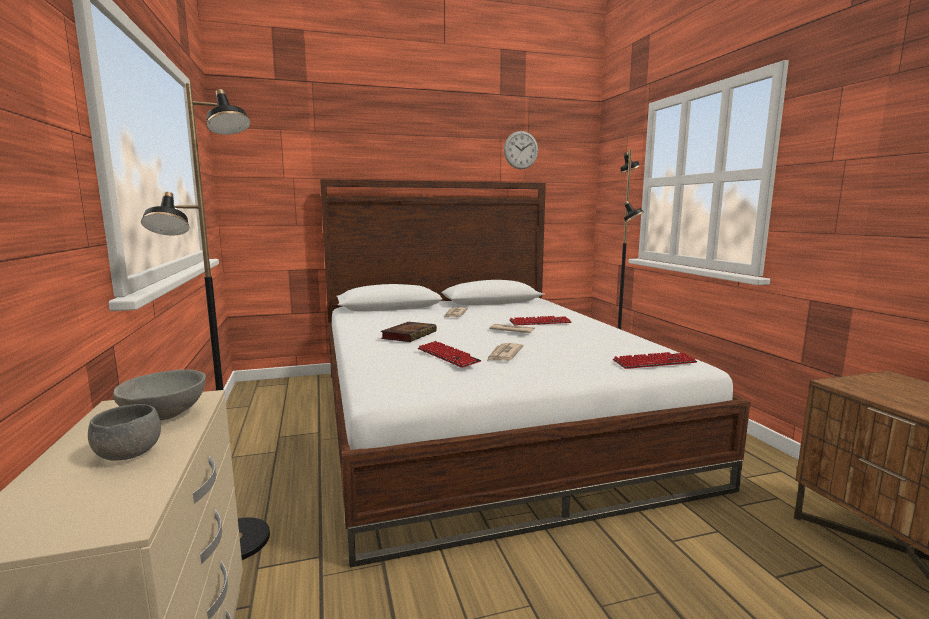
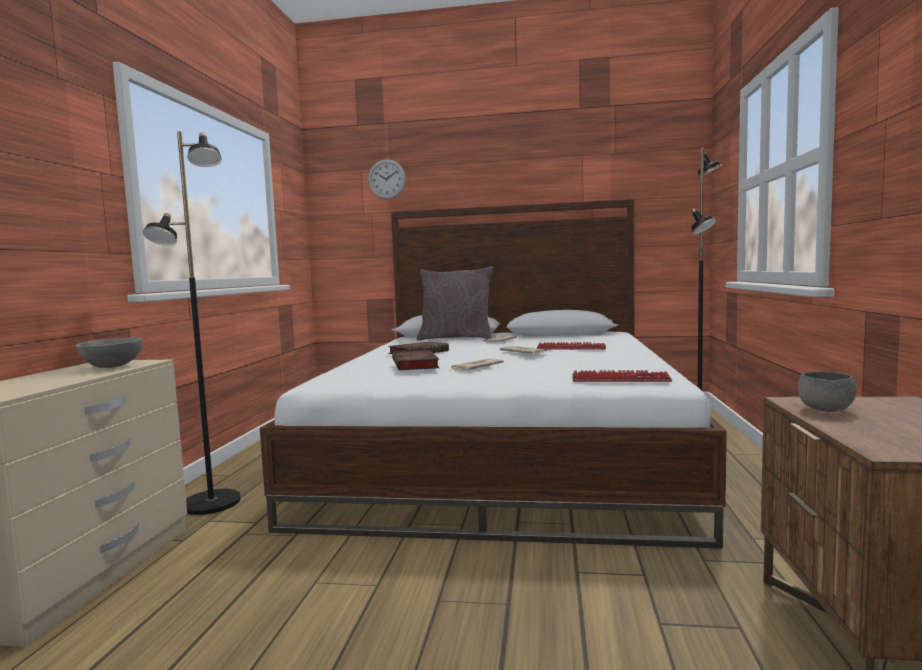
camera: 25 degrees right, 5 degrees down
grey bowl [88,404,161,461] -> grey bowl moved to [798,371,857,412]
keyboard [418,341,481,368] -> book [392,350,440,370]
wall clock [504,131,538,169] -> wall clock moved to [368,159,406,200]
none -> grey pillow [417,266,493,341]

